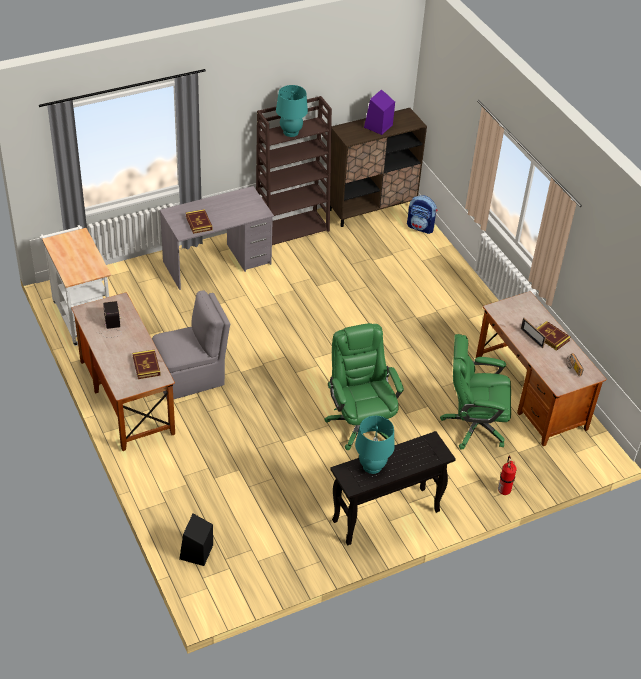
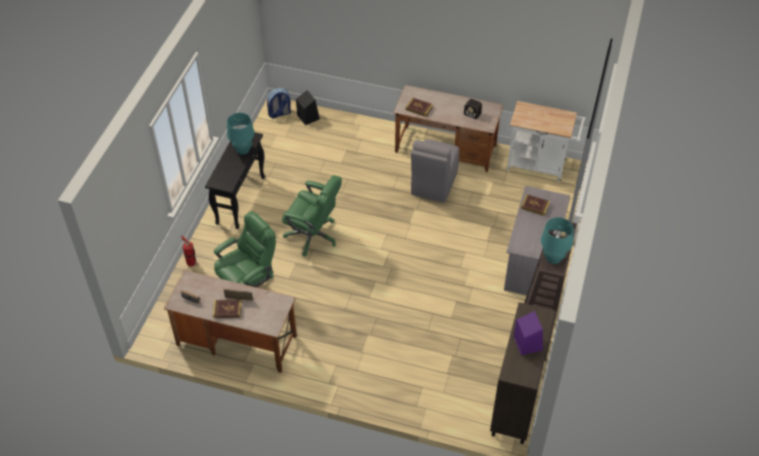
camera: 135 degrees right, 5 degrees up
backpack [407,195,438,234] -> backpack moved to [267,88,291,119]

